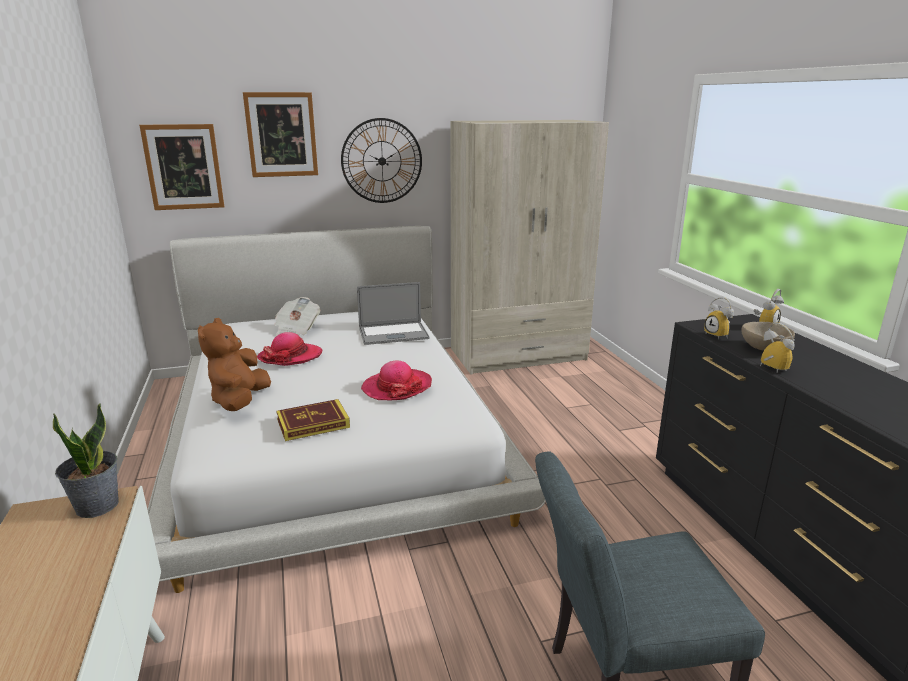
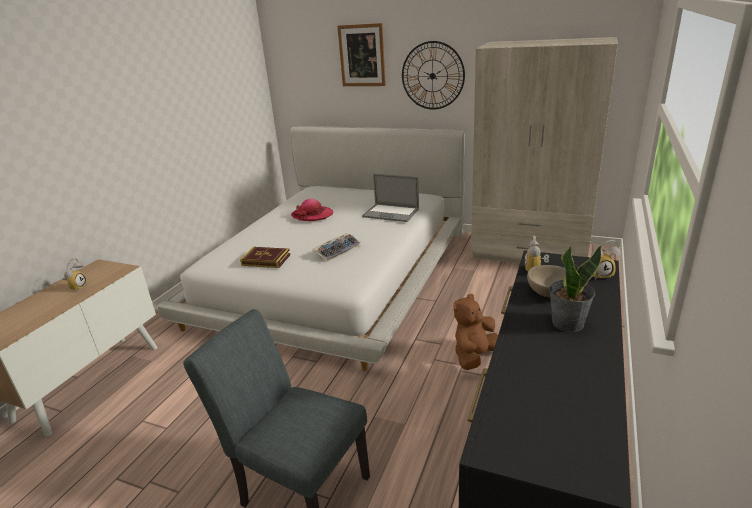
camera: 40 degrees right, 5 degrees up
potted plant [53,404,119,518] -> potted plant moved to [549,245,602,332]
picture [139,124,224,210] -> none
brown plush toy [198,318,271,411] -> brown plush toy moved to [453,294,498,370]
newspaper [274,297,320,336] -> none
hat [361,360,432,400] -> keyboard [313,234,360,262]
alarm clock [760,323,795,373] -> alarm clock moved to [63,258,87,291]

